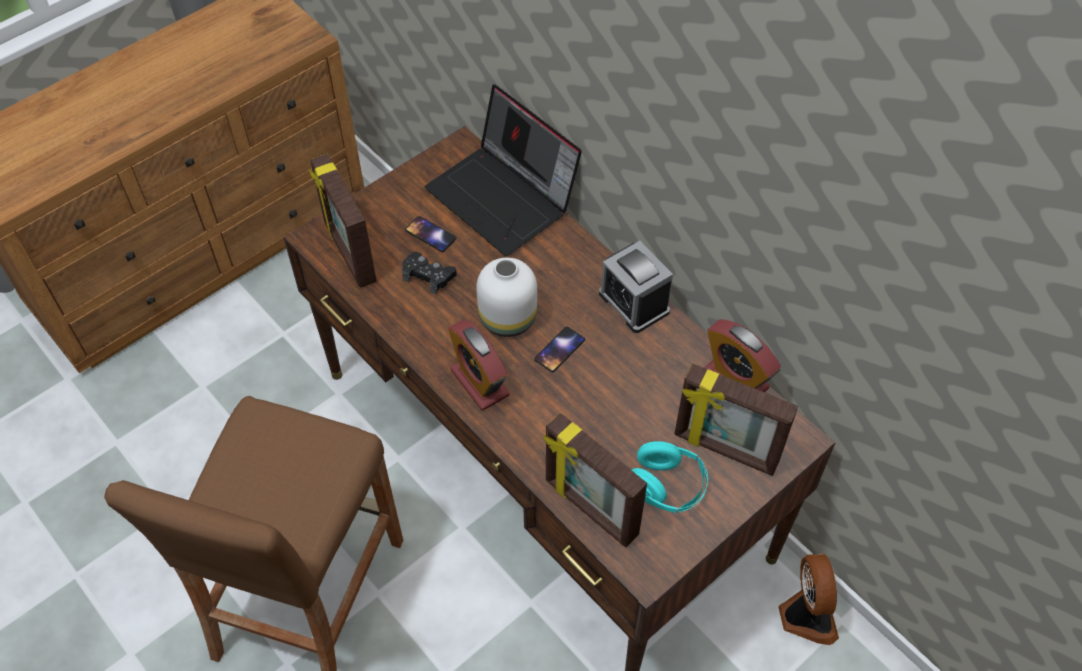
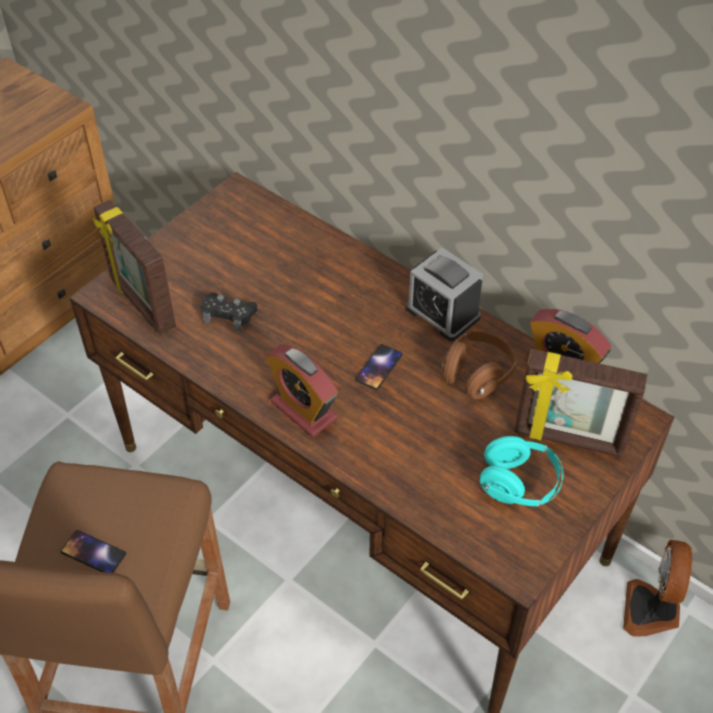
camera: 10 degrees left, 5 degrees down
phone [405,216,457,252] -> phone moved to [61,530,126,573]
laptop [425,84,582,256] -> none
white vase [476,258,537,337] -> none
picture frame [544,413,647,547] -> none
fan [778,553,839,645] -> fan turned 150 degrees counterclockwise [623,540,692,637]
none -> brown headphones [442,331,516,399]

